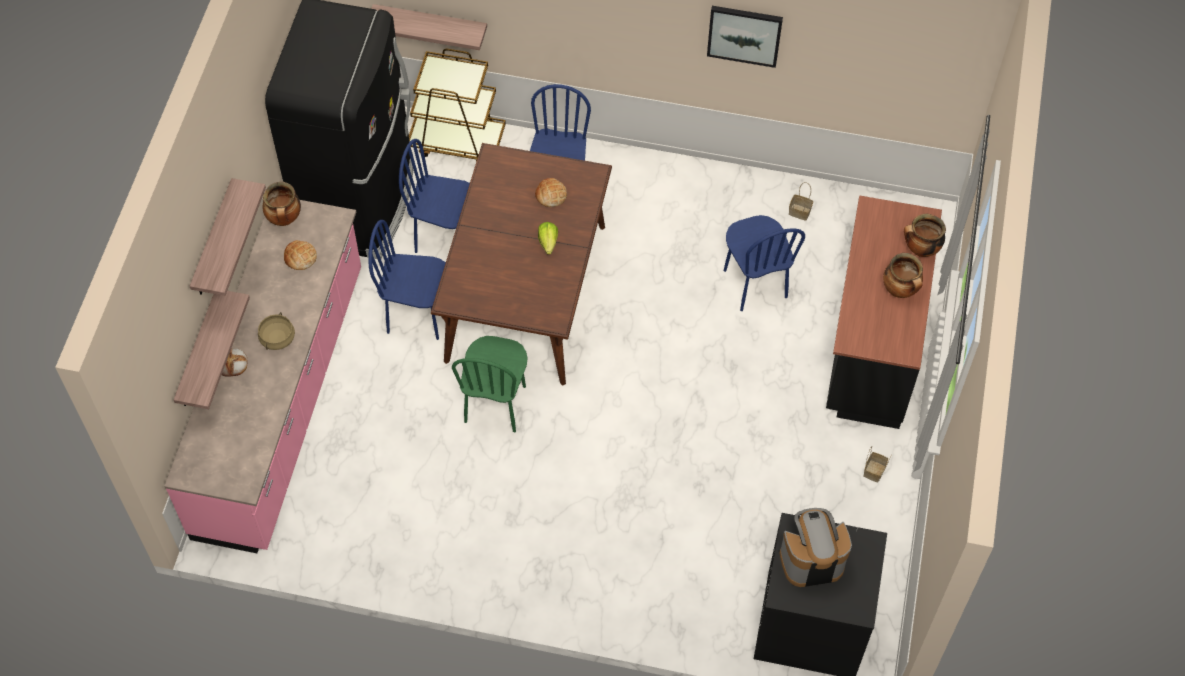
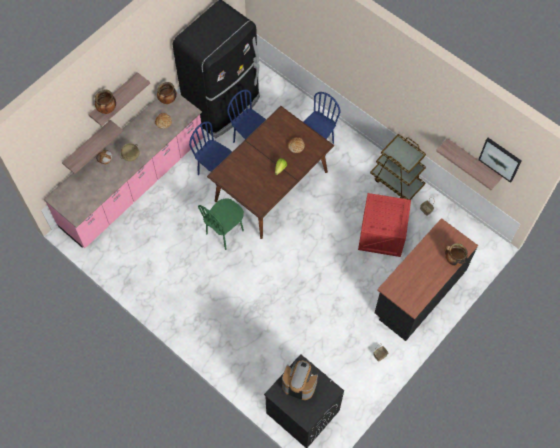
camera: 30 degrees right, 5 degrees up
shelf [371,4,487,50] -> shelf moved to [436,138,502,190]
brown cart [409,49,506,162] -> brown cart moved to [370,134,426,200]
picture [707,6,783,68] -> picture moved to [478,138,522,183]
blue chair [724,215,805,311] -> crate [358,193,411,257]
cooking pot [883,253,923,298] -> cooking pot moved to [95,89,116,114]

